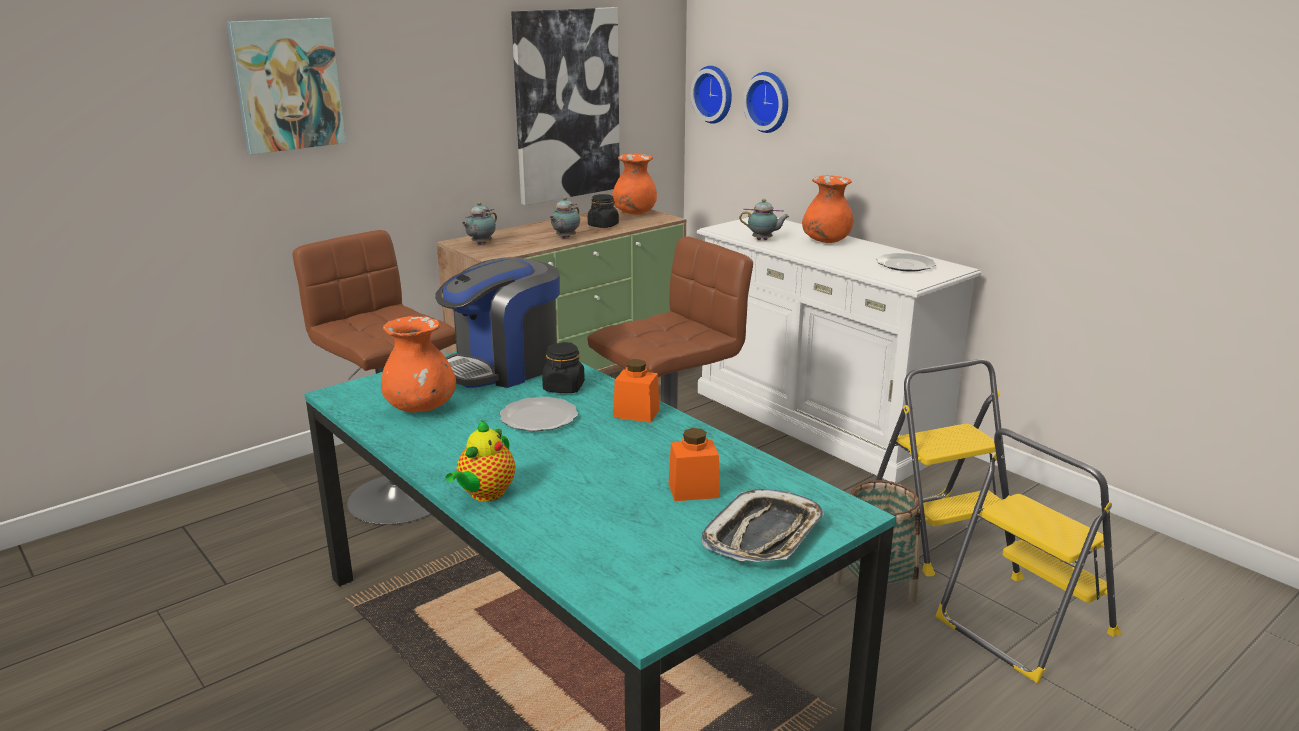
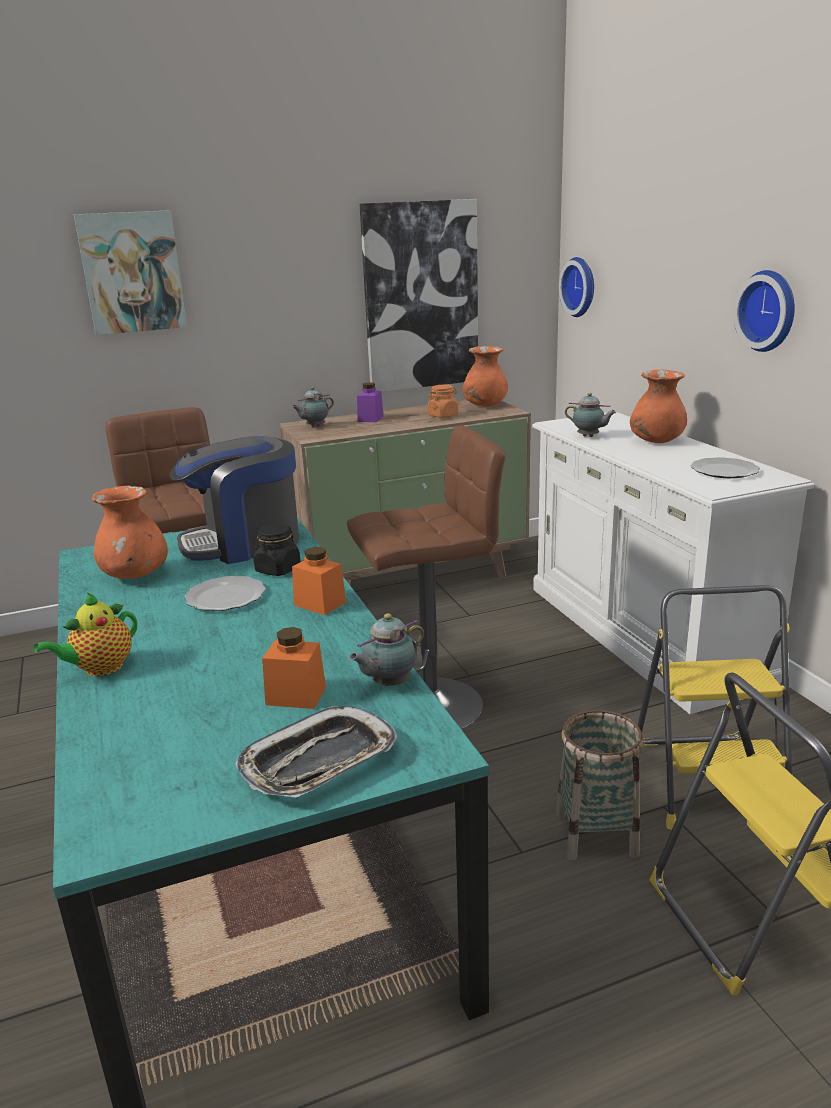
camera: 20 degrees right, 0 degrees up
teapot [549,197,580,239] -> teapot moved to [349,613,424,686]
black jar [588,194,619,228] -> orange jar [428,385,458,418]
wall clock [743,72,788,133] -> wall clock moved to [733,270,795,352]
none -> purple jar [357,382,384,422]

